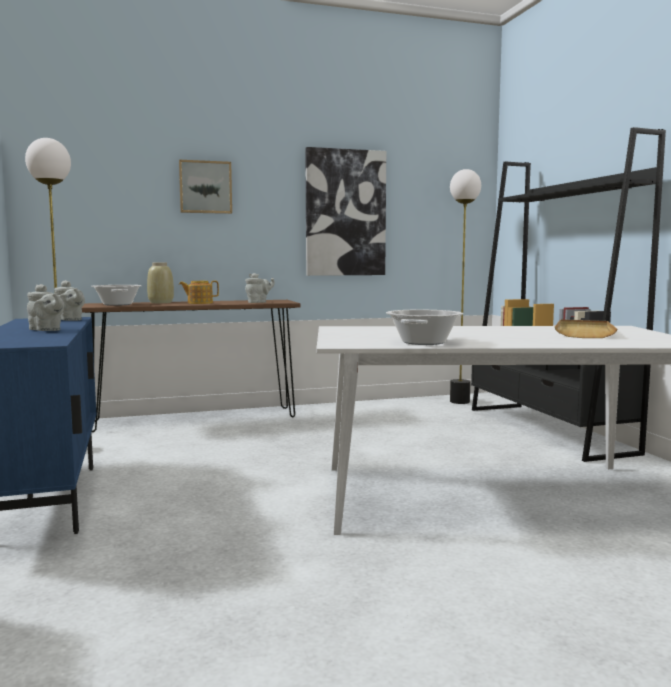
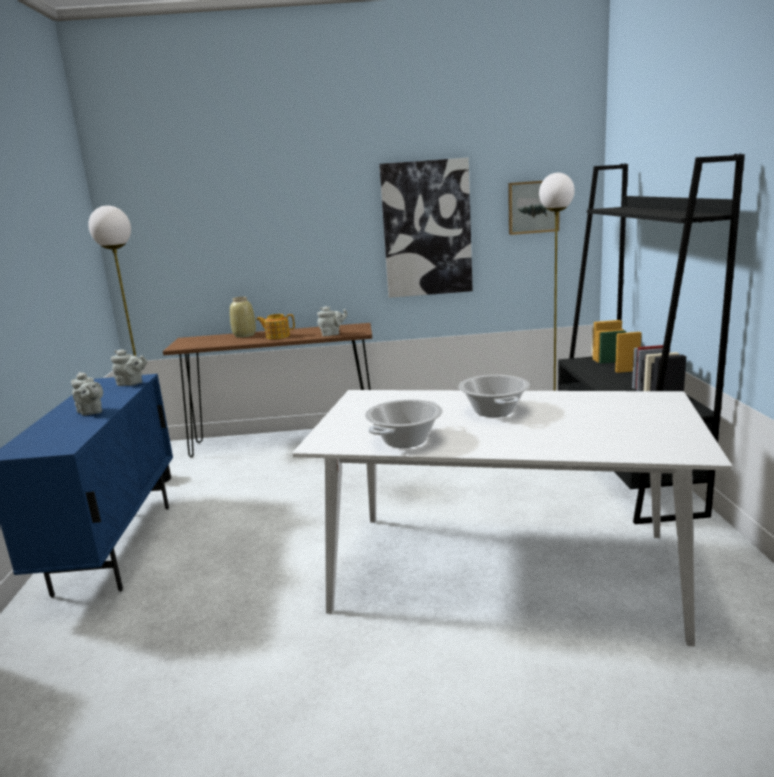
camera: 15 degrees right, 10 degrees up
grey teapot [55,280,85,320] -> grey teapot turned 45 degrees counterclockwise [111,349,148,386]
cooking pot [91,285,142,306] -> cooking pot moved to [458,375,530,417]
picture [179,160,232,214] -> picture moved to [508,181,560,235]
beige tray [555,319,617,338] -> none

